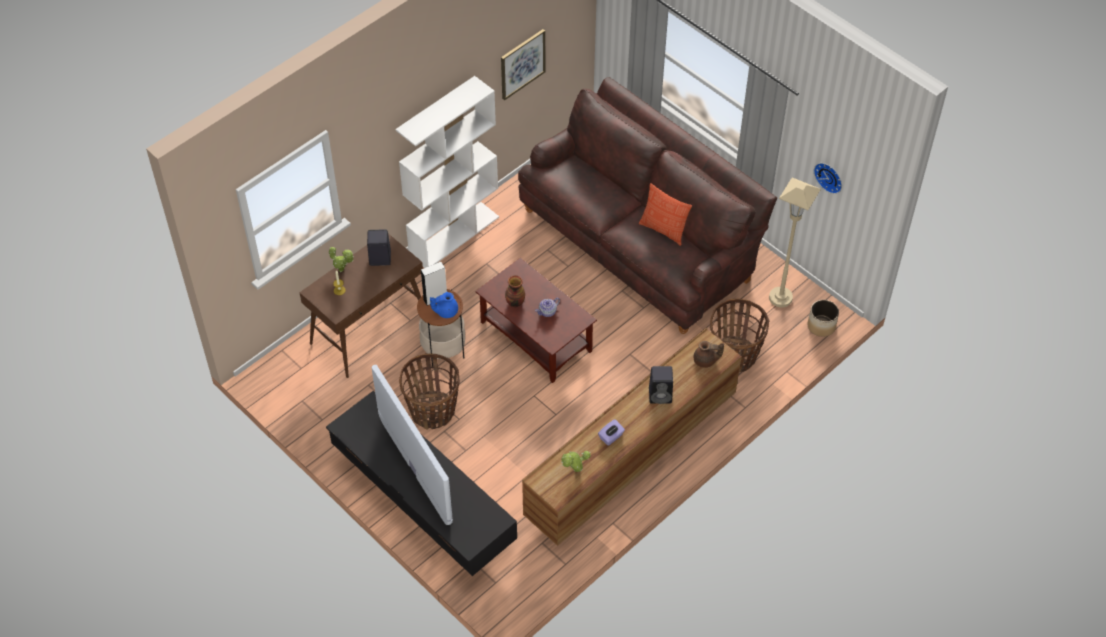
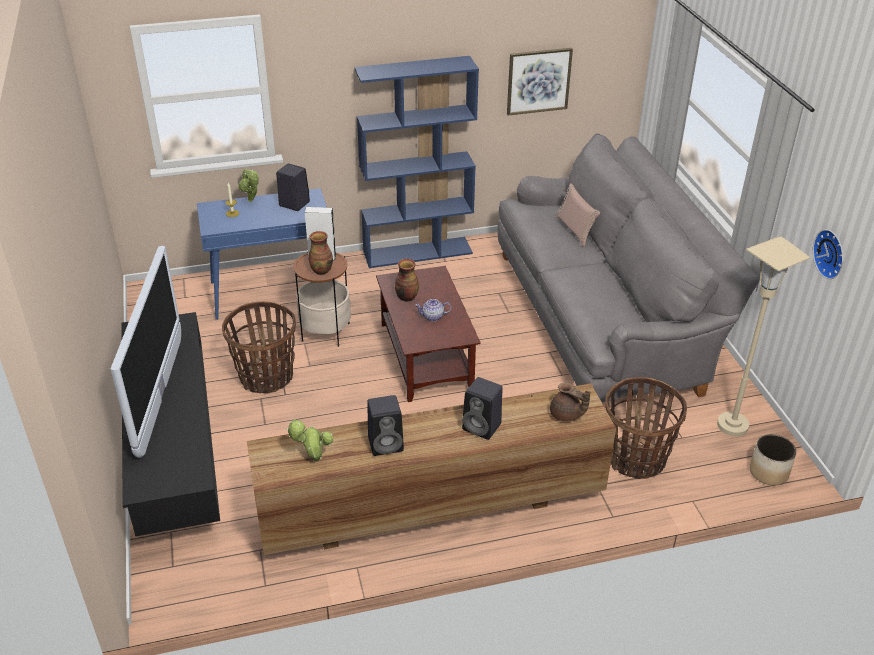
camera: 30 degrees right, 15 degrees down
brown console table [299,234,423,378] -> blue console table [197,188,327,320]
white bookcase [395,76,499,268] -> blue bookcase [354,56,479,268]
blue teapot [430,292,458,318] -> vase [309,231,333,275]
brown sofa [518,77,777,334] -> grey sofa [498,133,760,402]
purple tissue box [598,419,625,446] -> black speaker [367,395,404,456]
orange pillow [639,183,692,246] -> none
none -> beige pillow [555,183,600,246]

